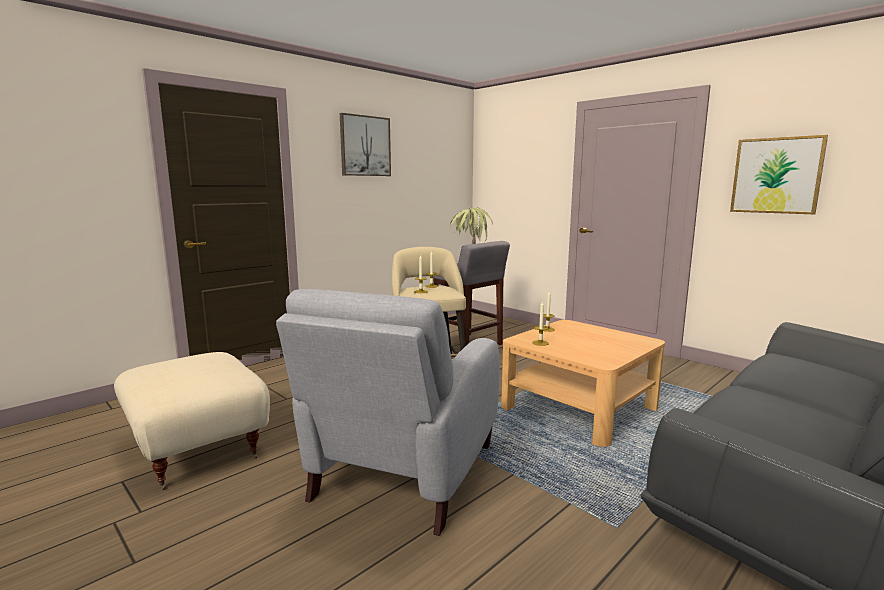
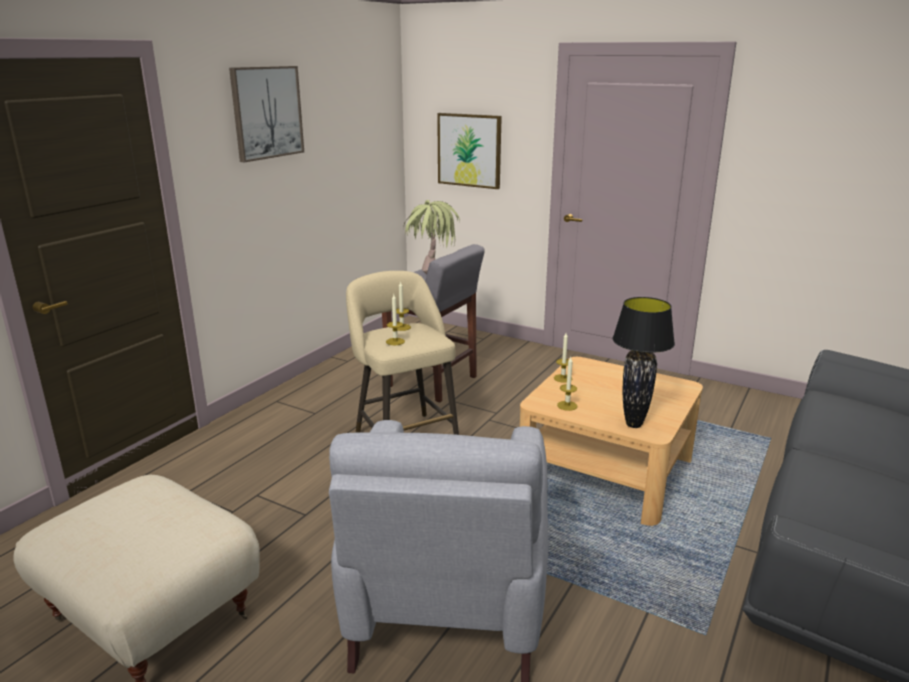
camera: 15 degrees left, 10 degrees up
picture [730,135,828,214] -> picture moved to [437,113,502,189]
none -> black table lamp [613,297,675,428]

